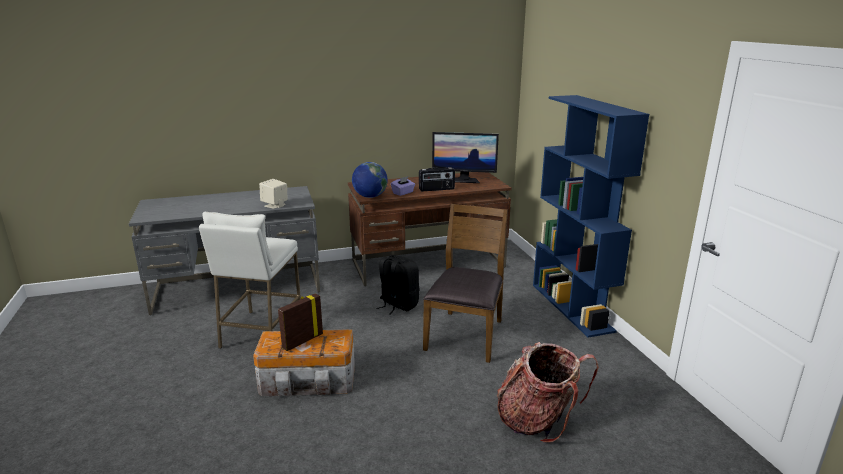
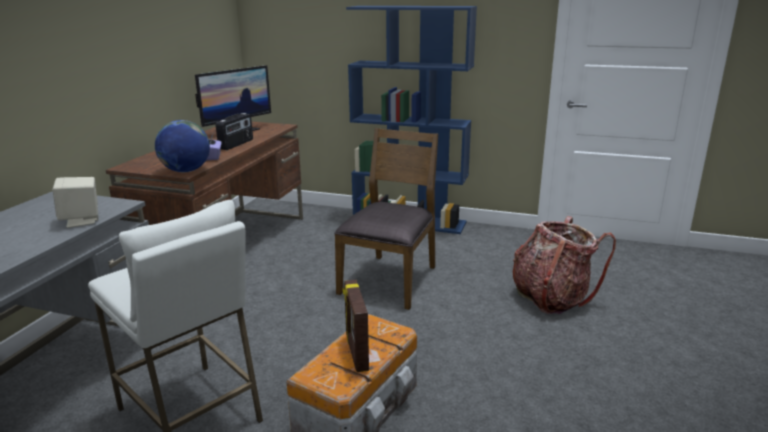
camera: 55 degrees left, 0 degrees up
black backpack [376,255,419,315] -> none
brown chair [423,204,508,363] -> brown chair turned 60 degrees clockwise [334,128,438,310]

